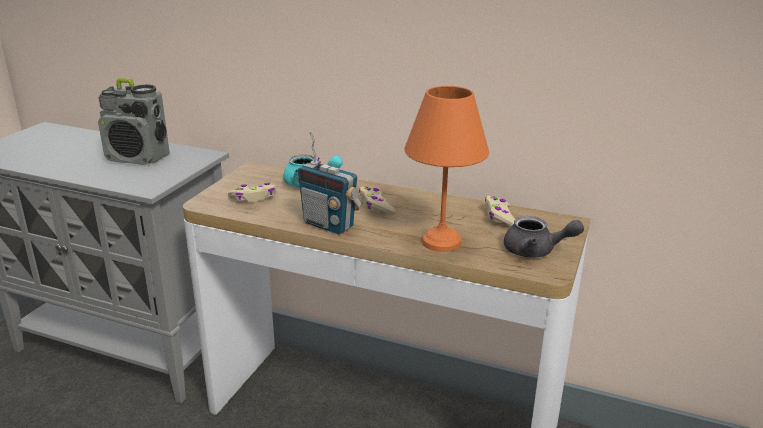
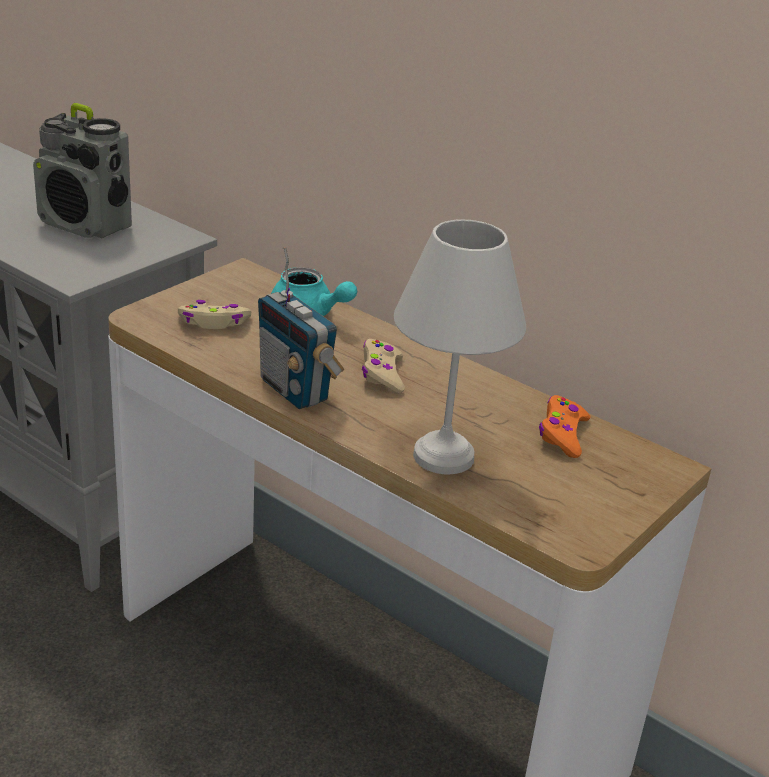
camera: 15 degrees right, 5 degrees up
orange table lamp [404,86,489,252] -> white table lamp [394,220,526,474]
beige game controller [485,196,515,227] -> orange game controller [539,395,591,458]
grey teapot [504,216,584,258] -> none

